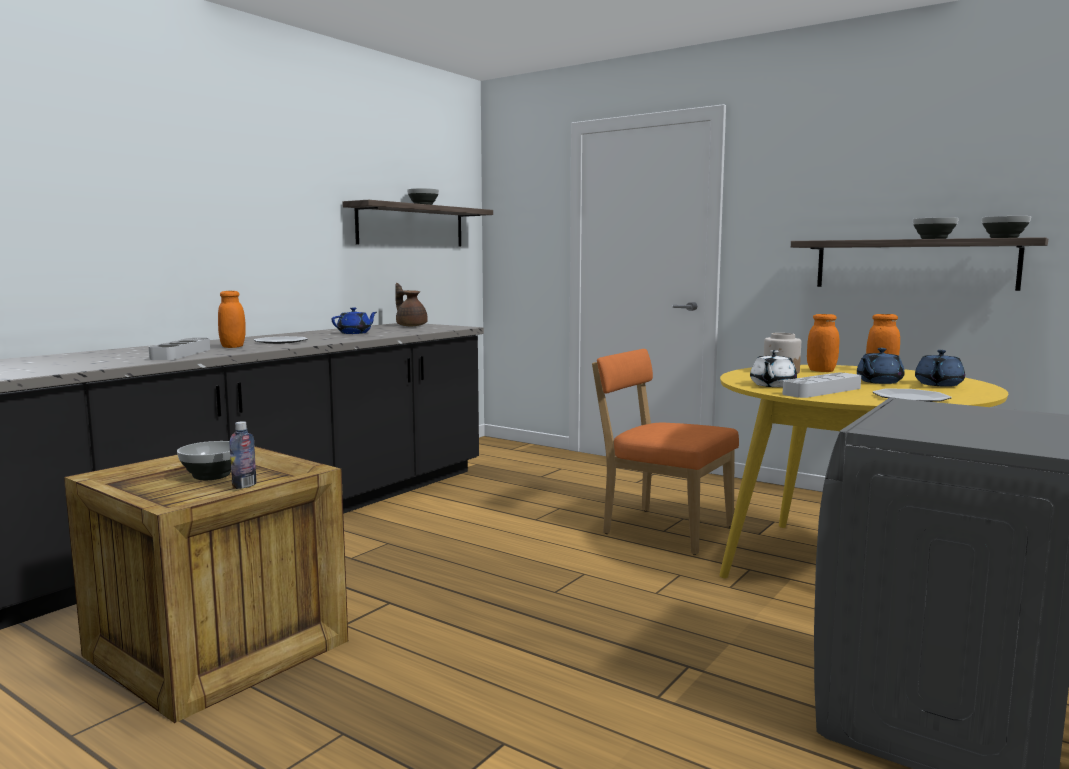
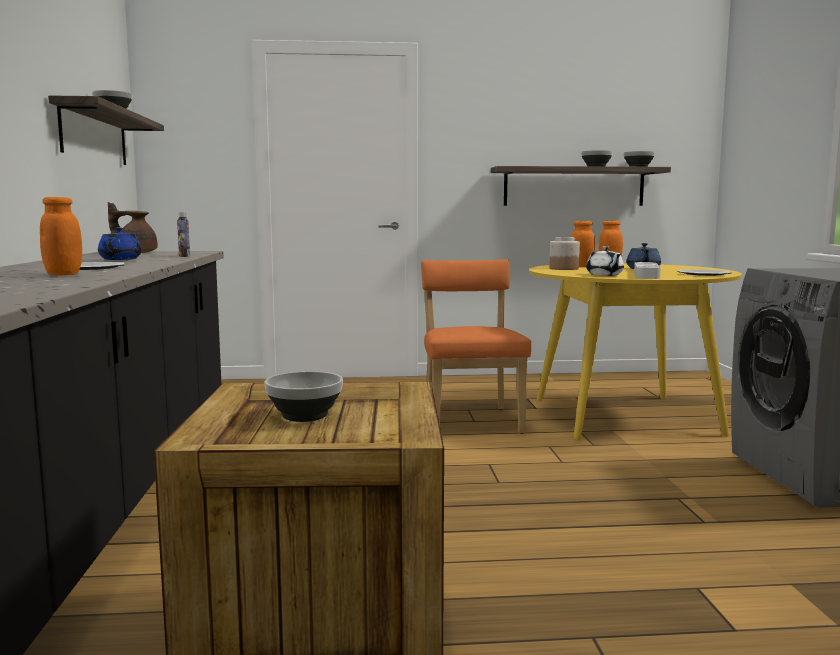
camera: 40 degrees left, 0 degrees up
grey tray [149,338,210,360] -> none
bottle [230,421,256,489] -> bottle moved to [177,212,190,257]
orange chair [592,349,739,555] -> orange chair turned 90 degrees clockwise [421,259,531,434]
blue teapot [915,350,965,387] -> none

